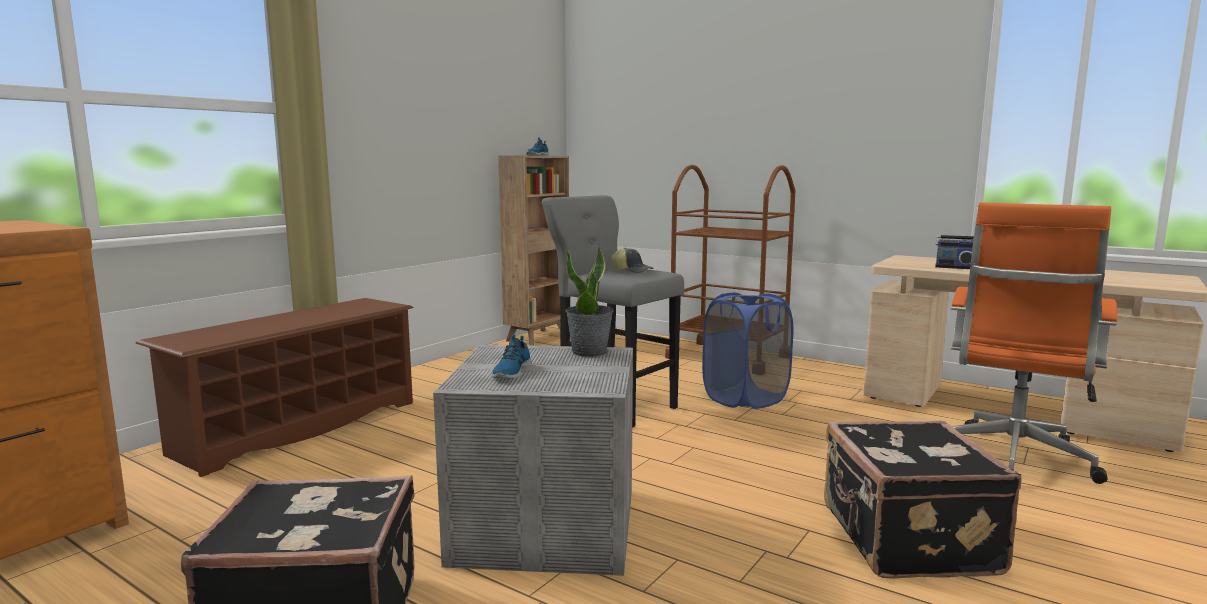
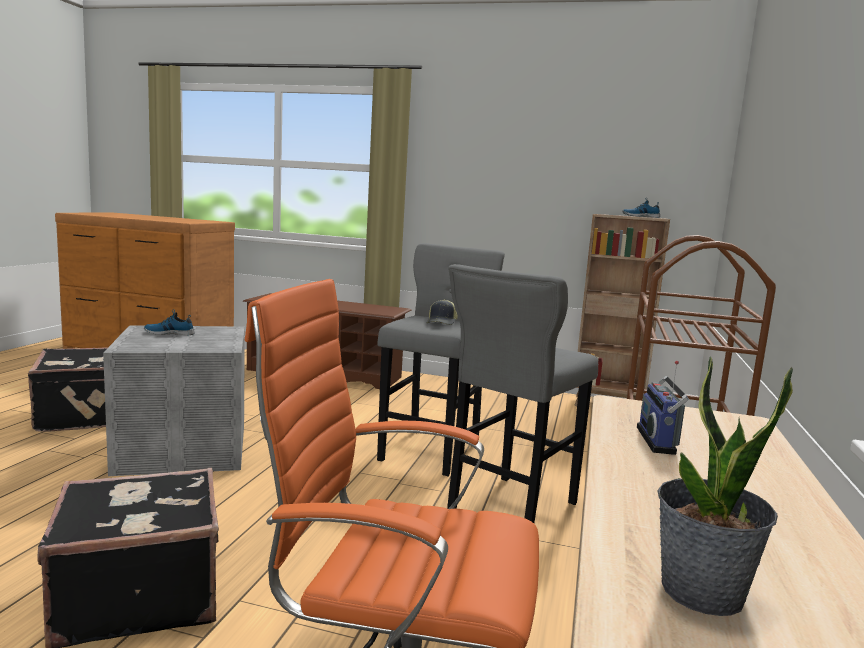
camera: 70 degrees right, 0 degrees up
potted plant [566,245,614,357] -> potted plant moved to [658,357,793,616]
blue laundry basket [702,292,793,409] -> grey stool [447,264,598,523]

